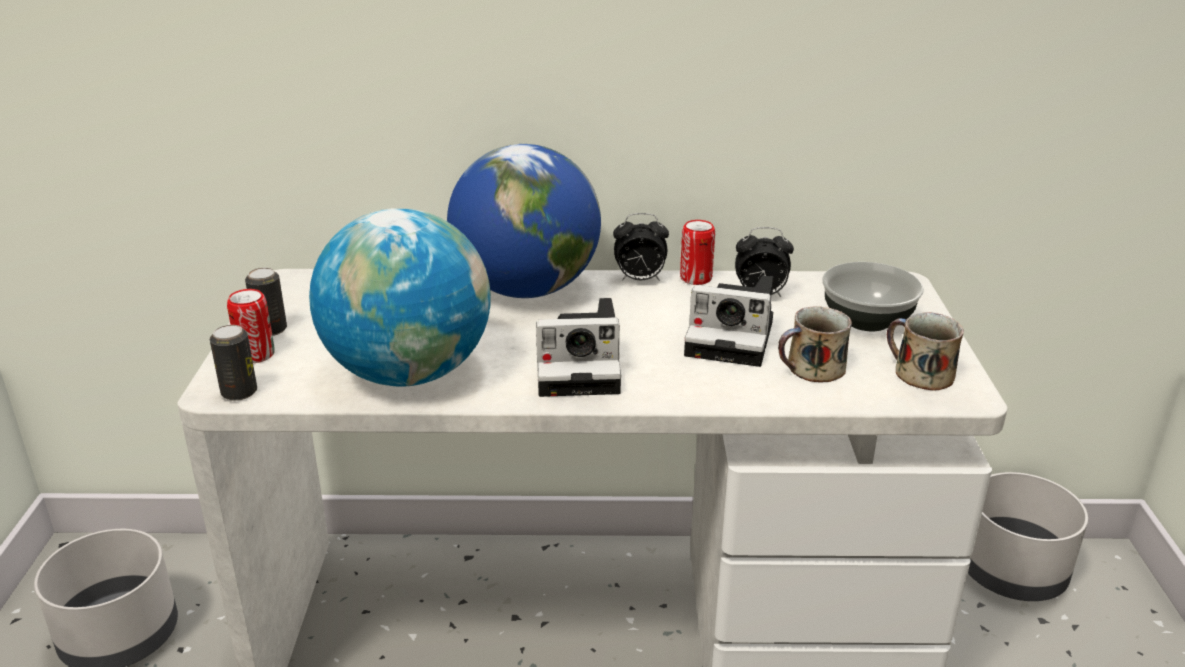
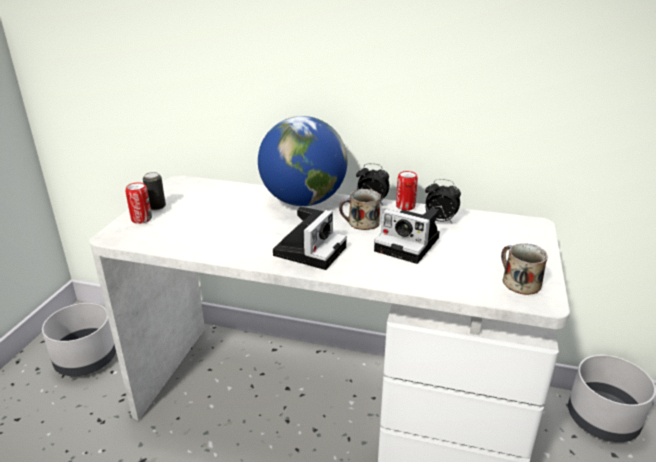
camera: 15 degrees right, 0 degrees up
can [210,325,257,401] -> none
globe [309,208,491,387] -> none
camera [536,298,621,397] -> camera turned 75 degrees counterclockwise [273,206,347,270]
mug [778,306,852,382] -> mug moved to [339,189,381,230]
bowl [822,262,924,331] -> none

